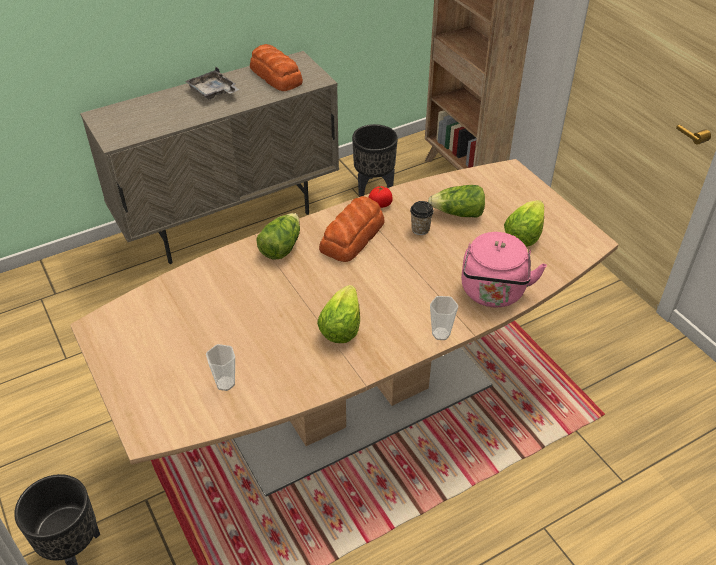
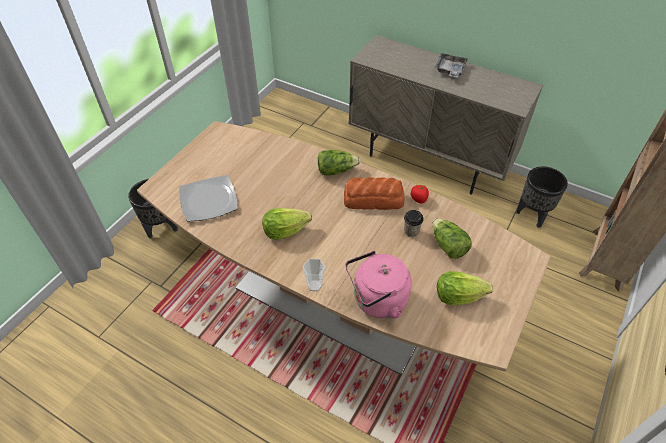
camera: 60 degrees right, 5 degrees up
cup [206,344,235,391] -> plate [179,175,238,222]
bread [250,44,303,91] -> none

